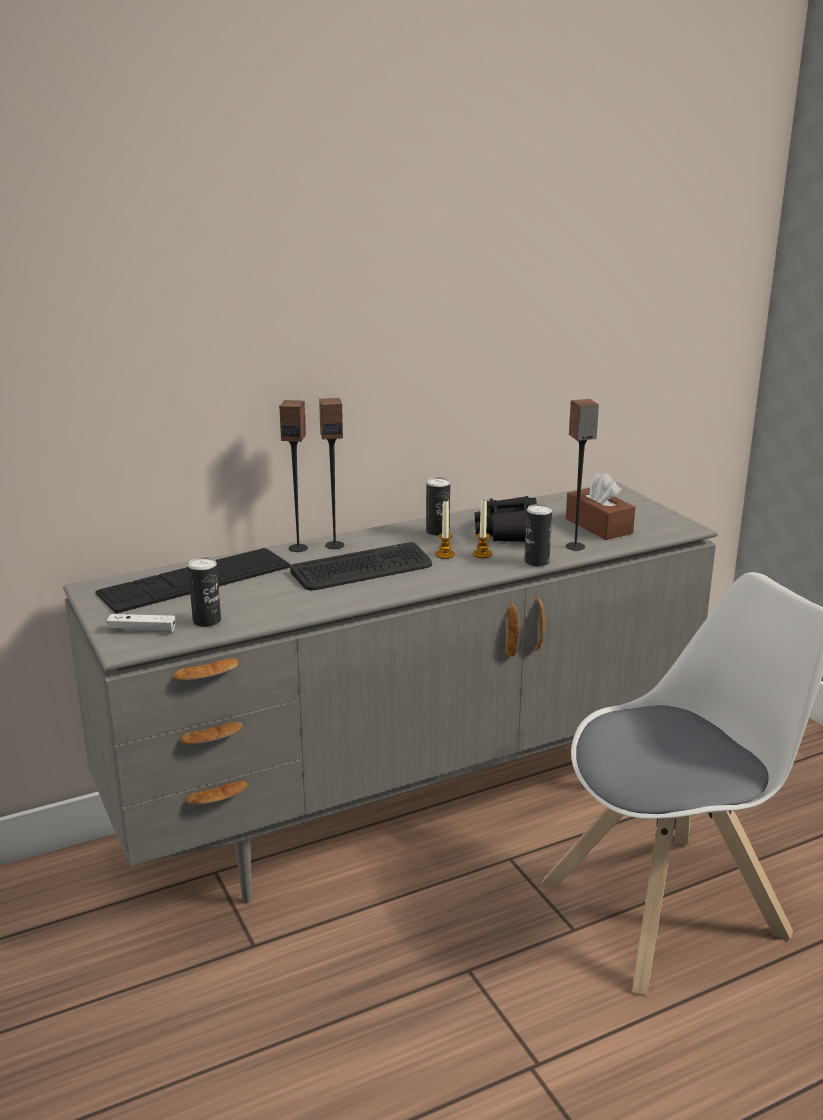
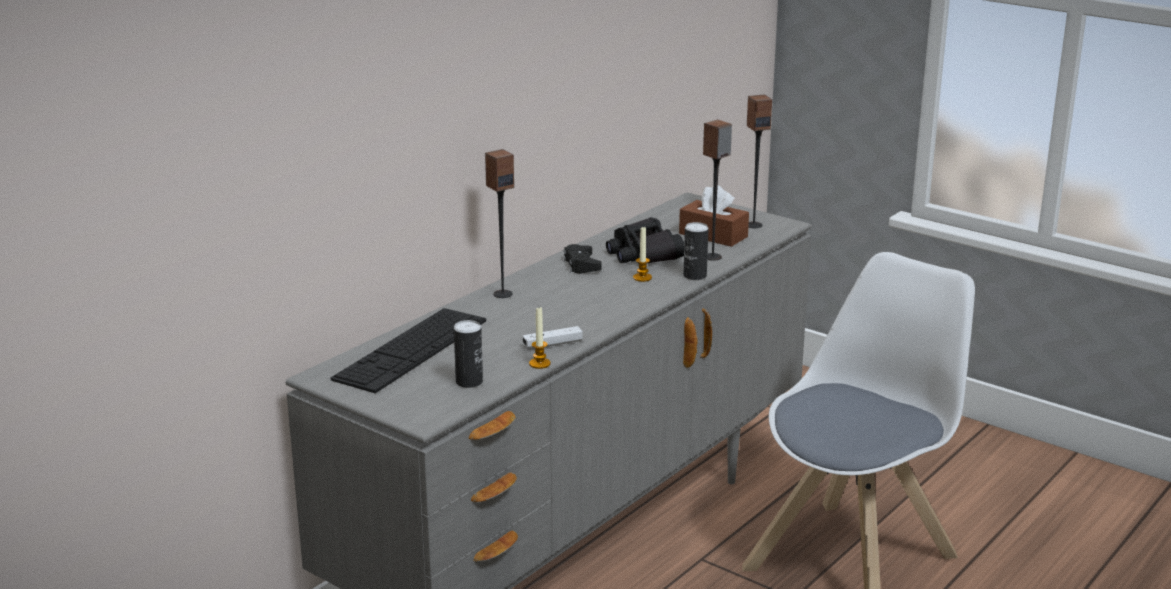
camera: 25 degrees left, 0 degrees up
white game controller [107,614,175,632] -> white game controller moved to [523,326,583,347]
speaker [279,400,308,552] -> speaker moved to [747,95,772,228]
keyboard [290,542,432,590] -> none
can [426,477,450,536] -> black game controller [563,244,602,273]
candle [435,501,455,559] -> candle moved to [529,308,550,369]

